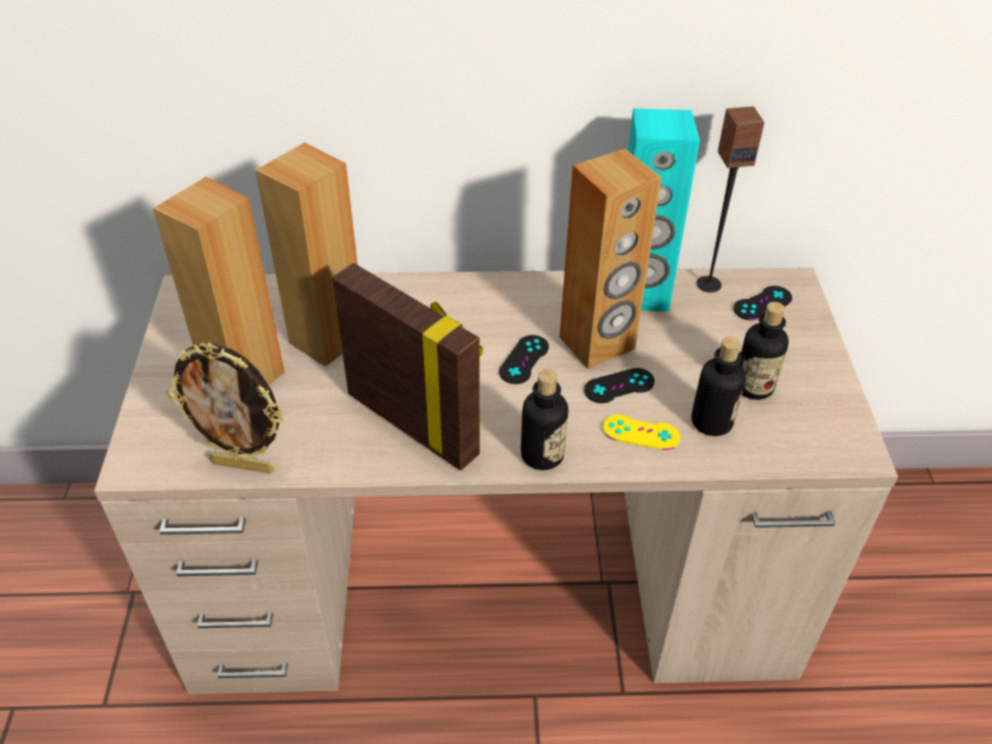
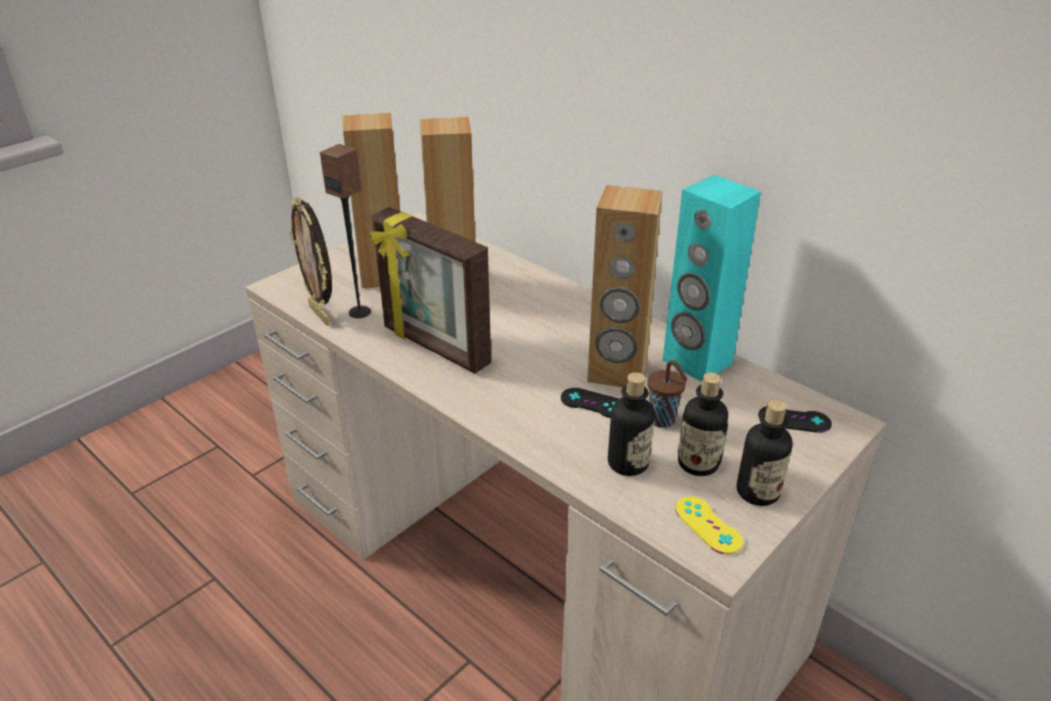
camera: 45 degrees right, 10 degrees down
picture frame [332,263,483,471] -> picture frame turned 135 degrees clockwise [370,207,491,374]
black game controller [499,335,549,384] -> none
bottle [521,369,568,470] -> bottle moved to [737,399,793,506]
yellow game controller [603,415,680,450] -> yellow game controller moved to [675,497,743,555]
speaker [697,106,764,293] -> speaker moved to [320,144,371,318]
none -> brown cup [647,360,688,428]

